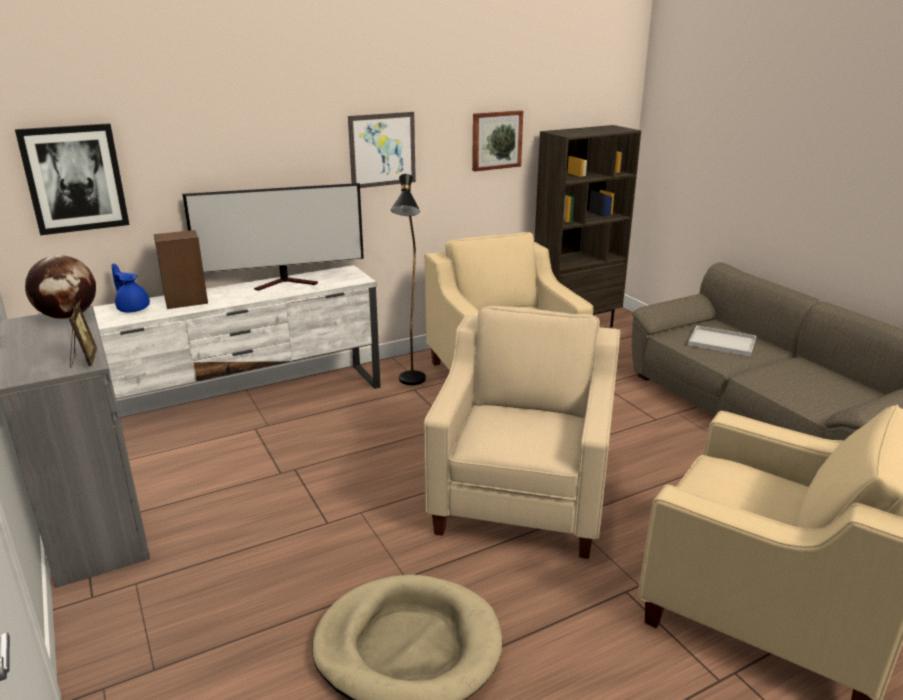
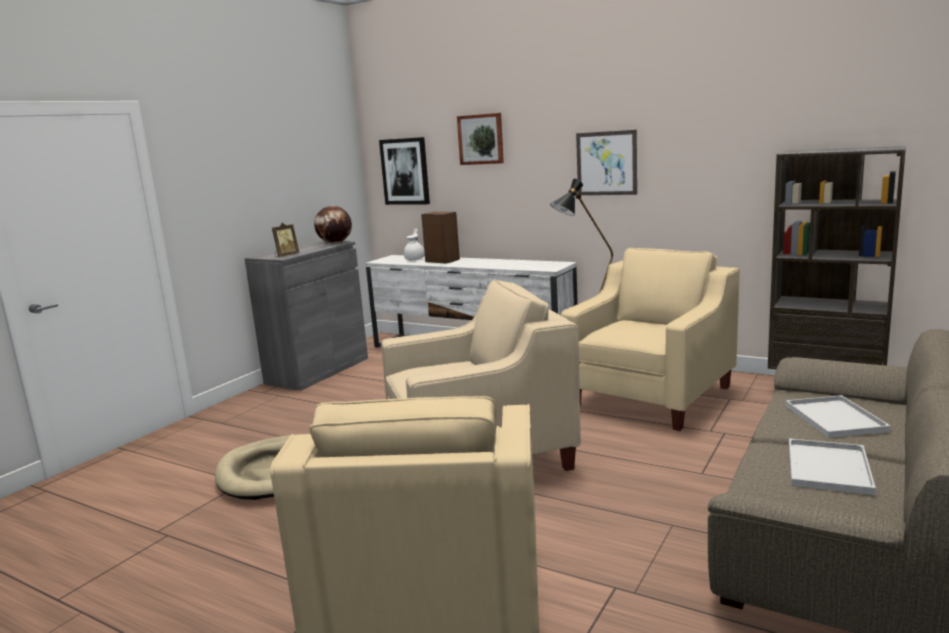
camera: 60 degrees right, 10 degrees down
blue teapot [112,264,150,312] -> white teapot [404,228,425,260]
television [183,183,364,291] -> none
picture [472,110,523,171] -> picture moved to [457,113,504,165]
none -> white tray [789,438,876,495]

